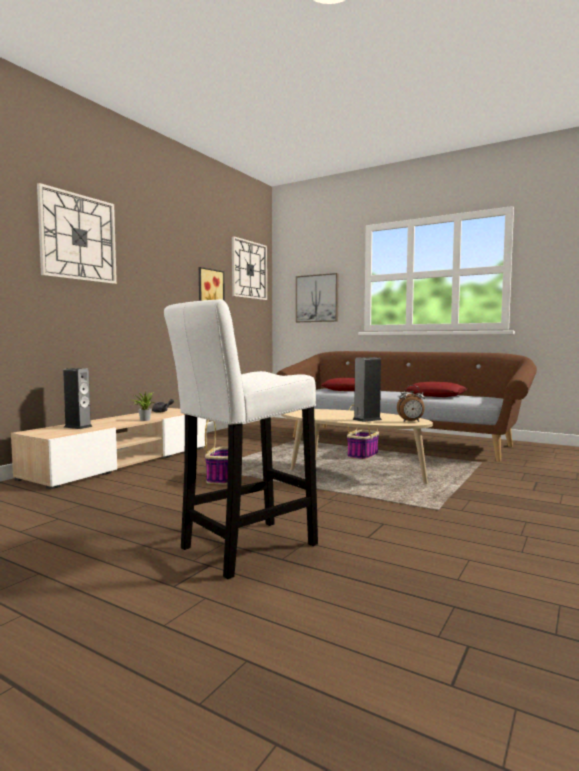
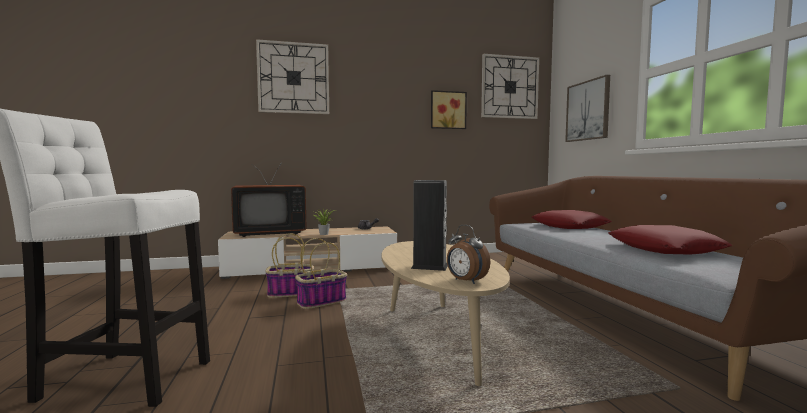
camera: 45 degrees right, 0 degrees up
speaker [63,368,93,429] -> television [231,162,307,237]
basket [347,405,379,460] -> basket moved to [265,233,314,298]

